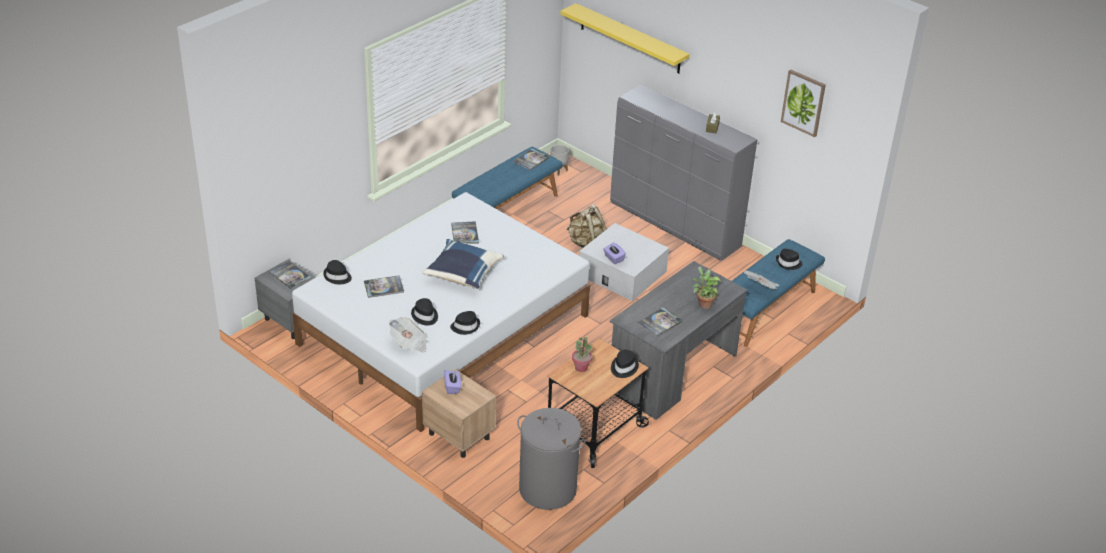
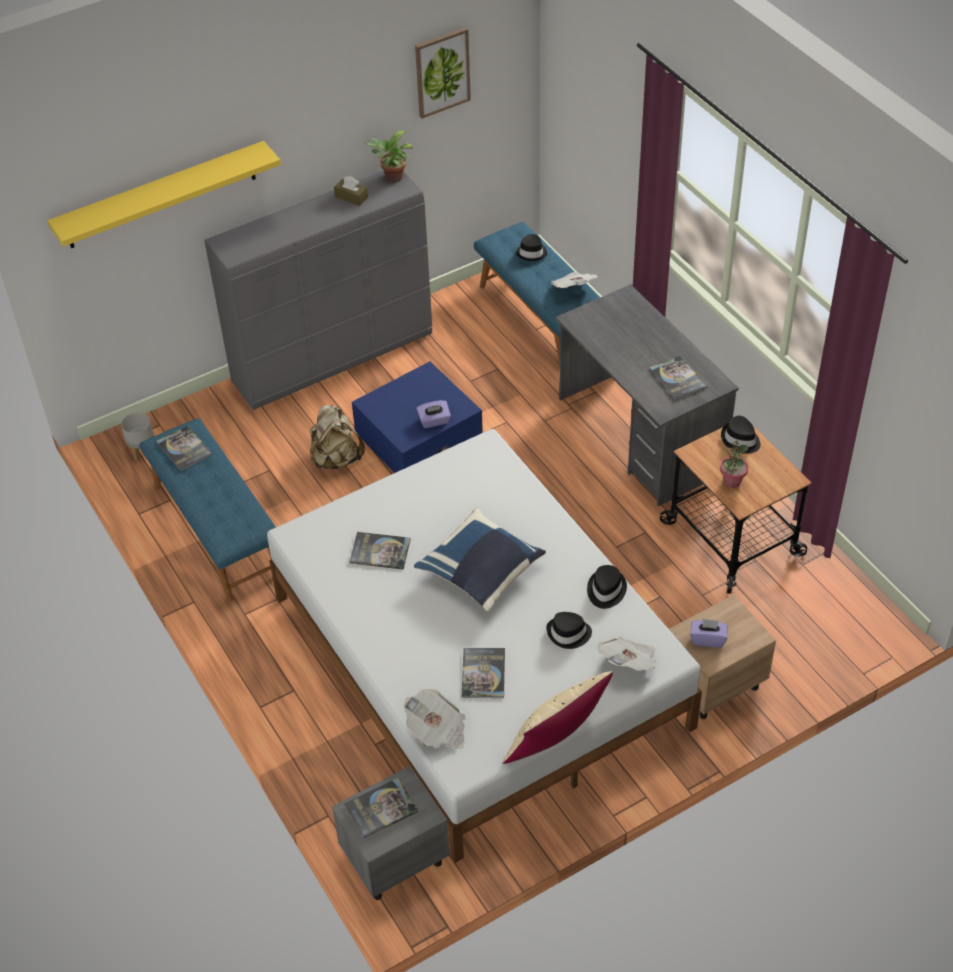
camera: 70 degrees left, 10 degrees up
black hat [323,260,352,284] -> newspaper [404,689,465,749]
grey laundry basket [517,408,586,510] -> none
white storage box [579,223,669,301] -> blue storage box [352,361,483,473]
potted plant [693,266,721,309] -> potted plant moved to [365,131,413,182]
none -> beige pillow [503,671,613,764]

